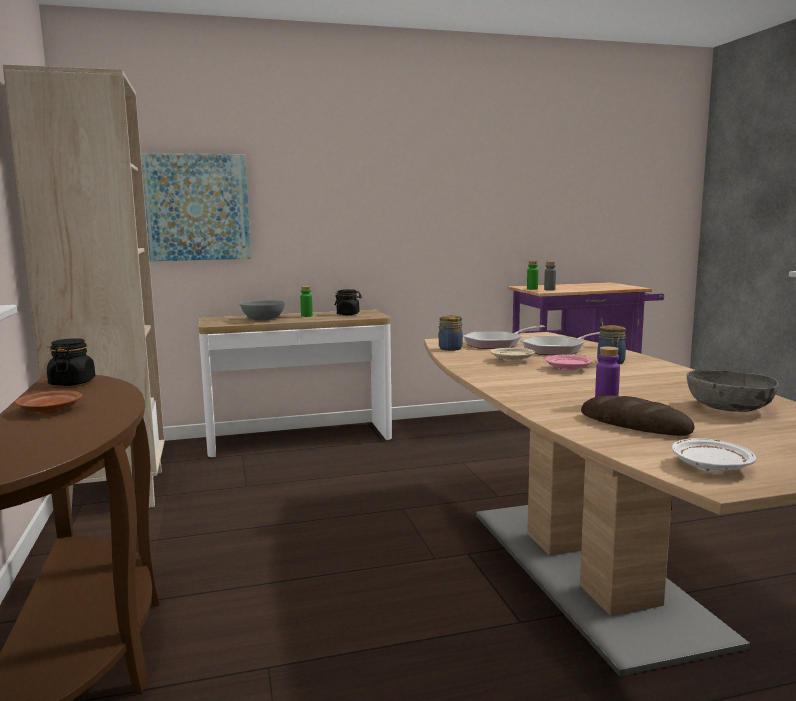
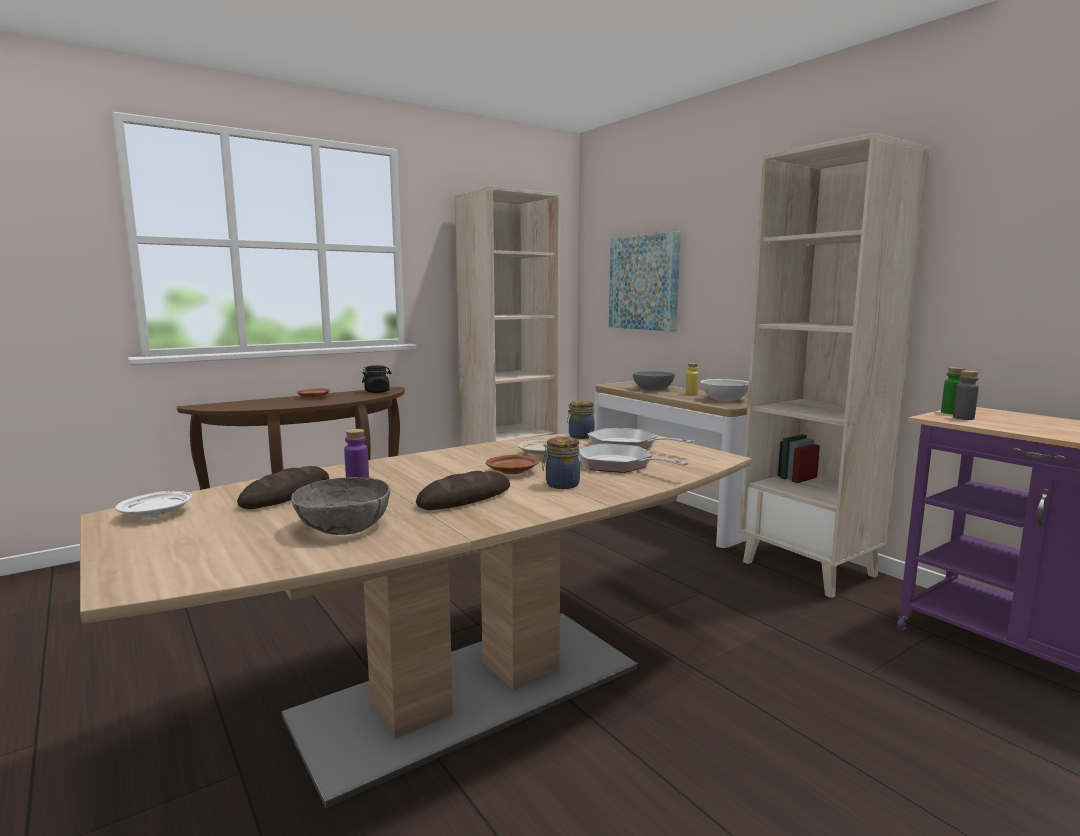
camera: 70 degrees right, 0 degrees up
green bottle [300,286,313,317] -> yellow bottle [686,363,699,395]
black jar [335,289,362,315] -> white bowl [700,379,749,401]
pink plate [546,355,592,371] -> brown plate [486,455,539,474]
none -> bread [416,471,510,510]
none -> beige bookcase [739,133,930,598]

